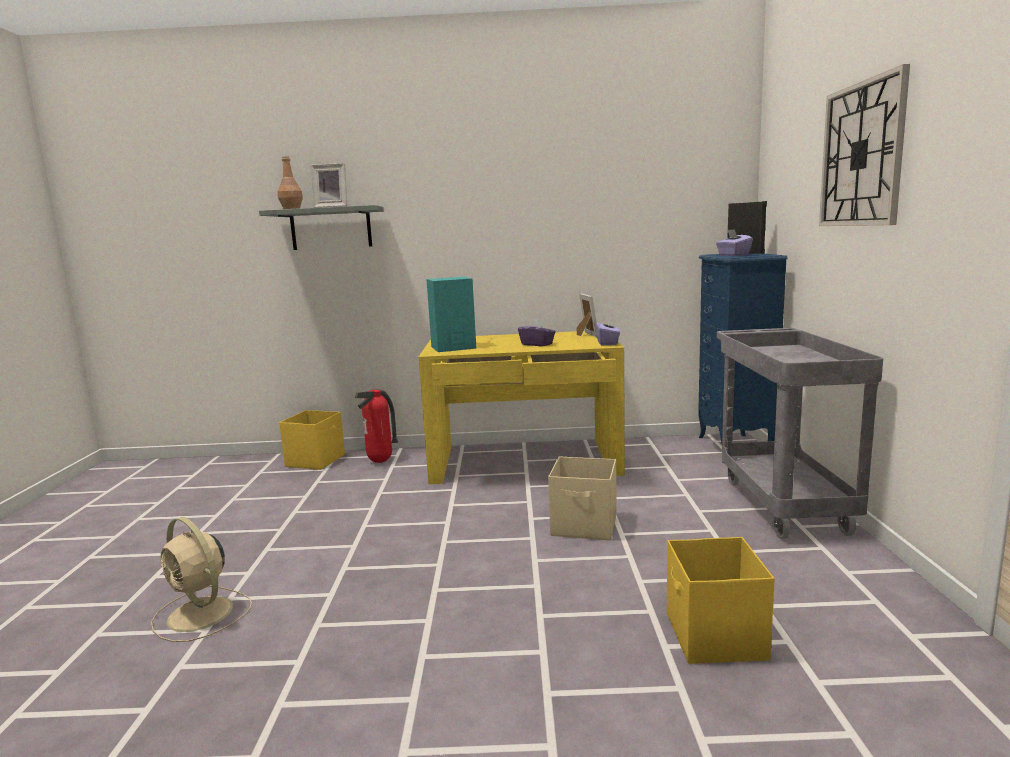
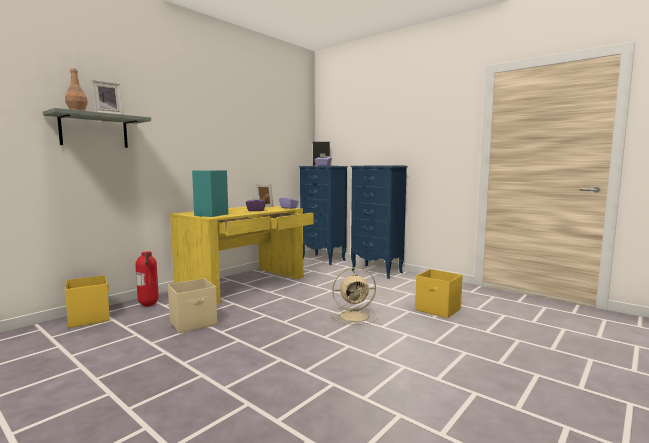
camera: 50 degrees left, 5 degrees down
beige fan [151,517,252,642] -> beige fan moved to [330,267,377,325]
beige storage box [548,456,617,540] -> beige storage box moved to [168,278,217,333]
grey cart [717,328,883,539] -> blue dresser [351,166,408,279]
wall clock [819,64,910,226] -> none

